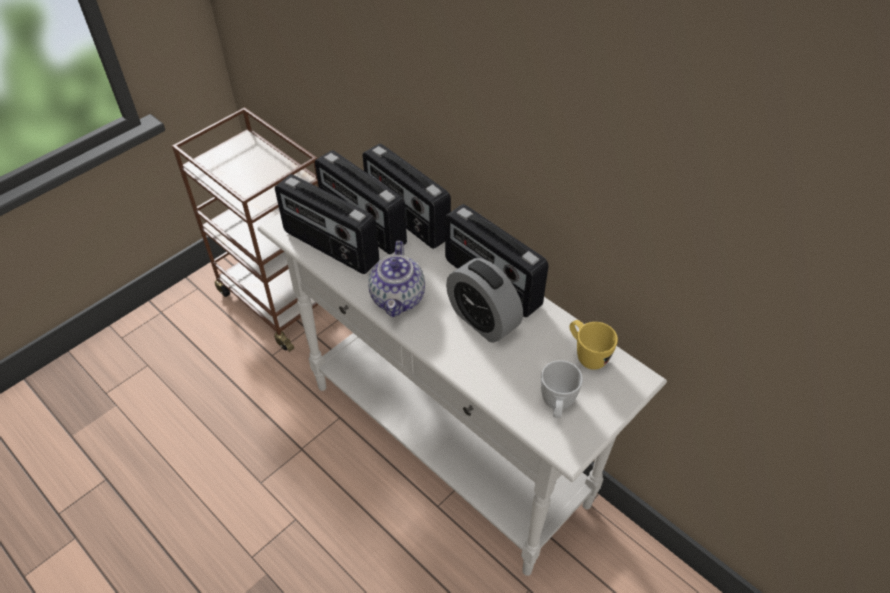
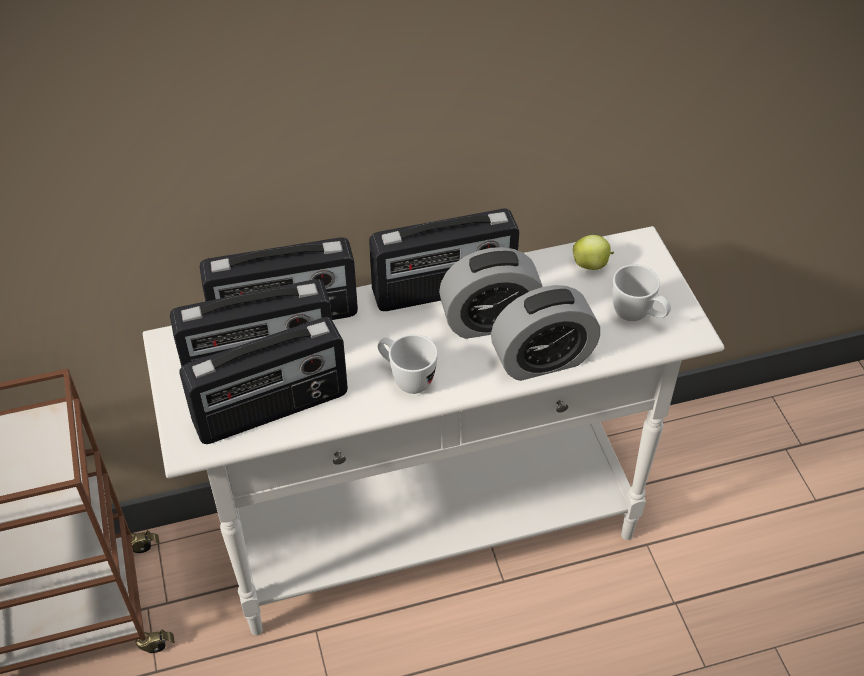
camera: 60 degrees left, 0 degrees up
teapot [368,240,425,317] -> white mug [378,334,438,394]
yellow mug [569,320,618,370] -> apple [573,235,614,270]
none -> alarm clock [491,285,600,381]

